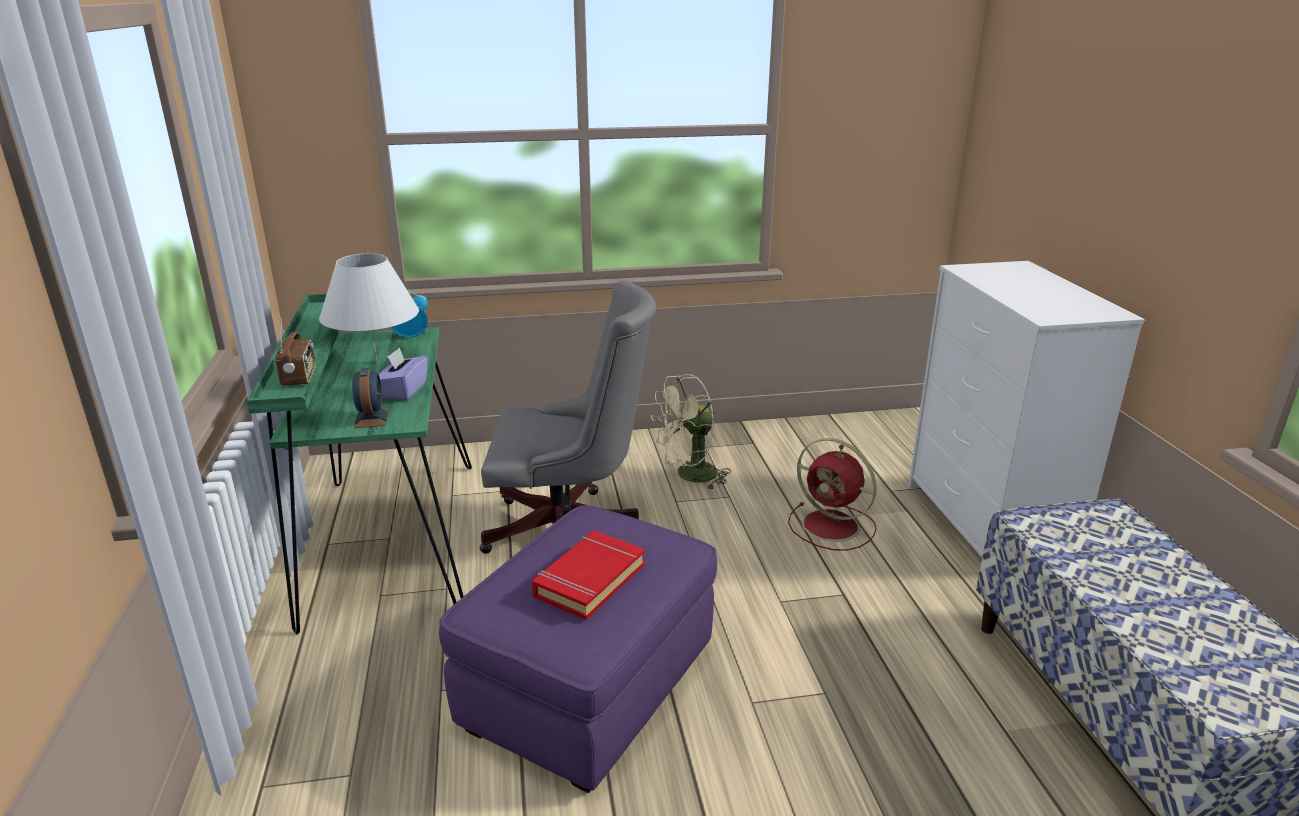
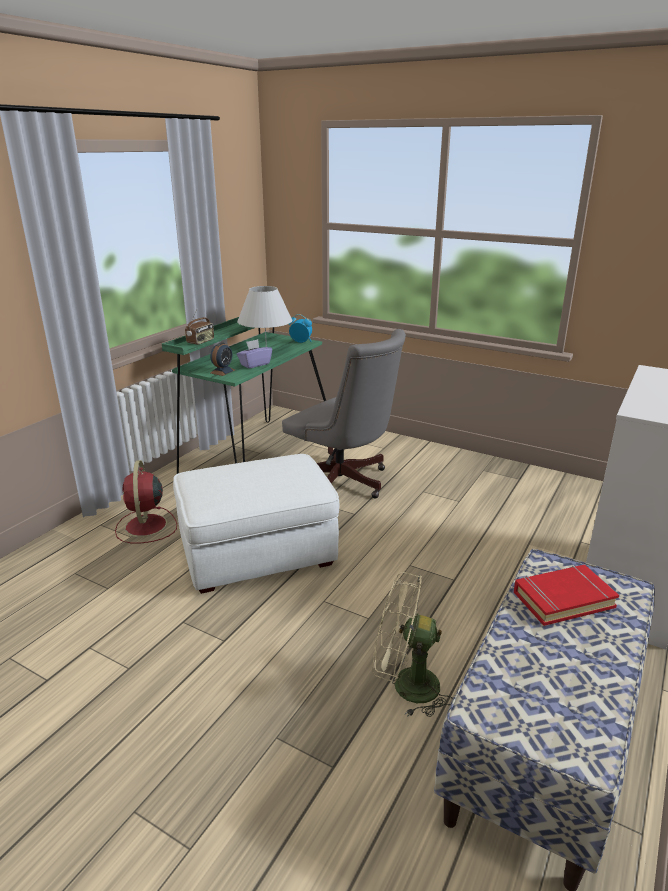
camera: 40 degrees right, 0 degrees up
purple ottoman [439,505,717,793] -> white ottoman [173,454,339,594]
red book [532,531,645,620] -> red book moved to [514,565,619,626]
beige fan [651,374,731,490] -> beige fan moved to [373,572,453,717]
red fan [788,438,877,551] -> red fan moved to [115,460,177,544]

